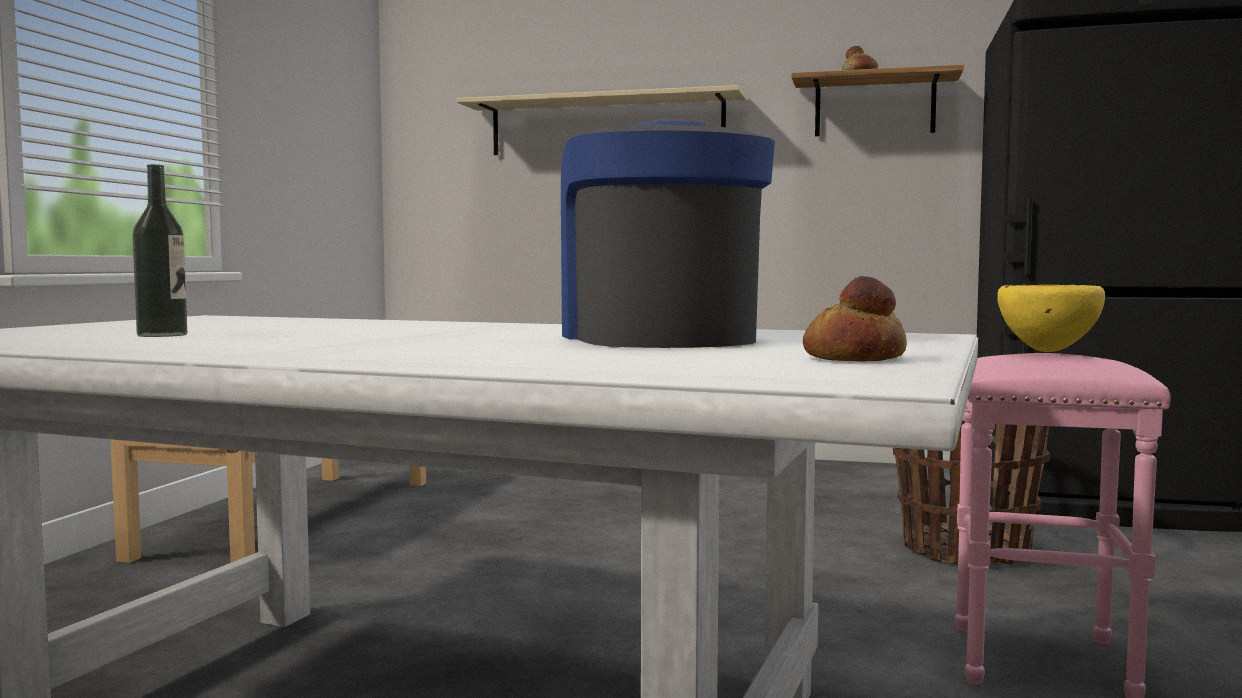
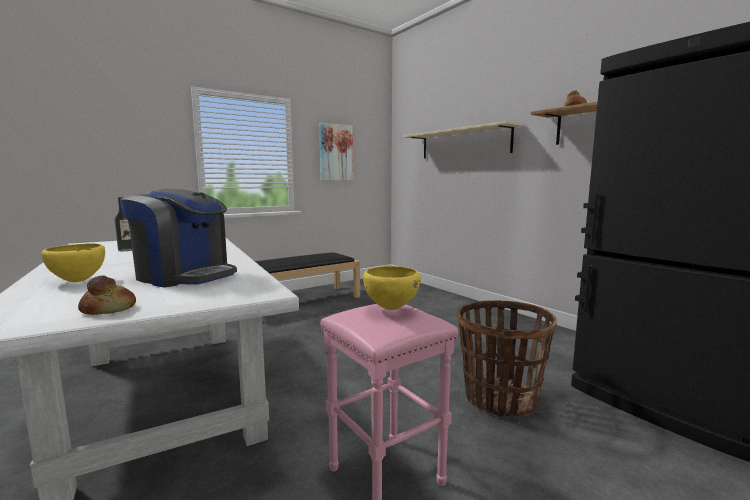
camera: 40 degrees right, 5 degrees up
coffee machine [561,119,775,348] -> coffee machine turned 90 degrees clockwise [120,189,237,288]
none -> yellow bowl [41,243,105,282]
none -> picture [319,123,353,181]

